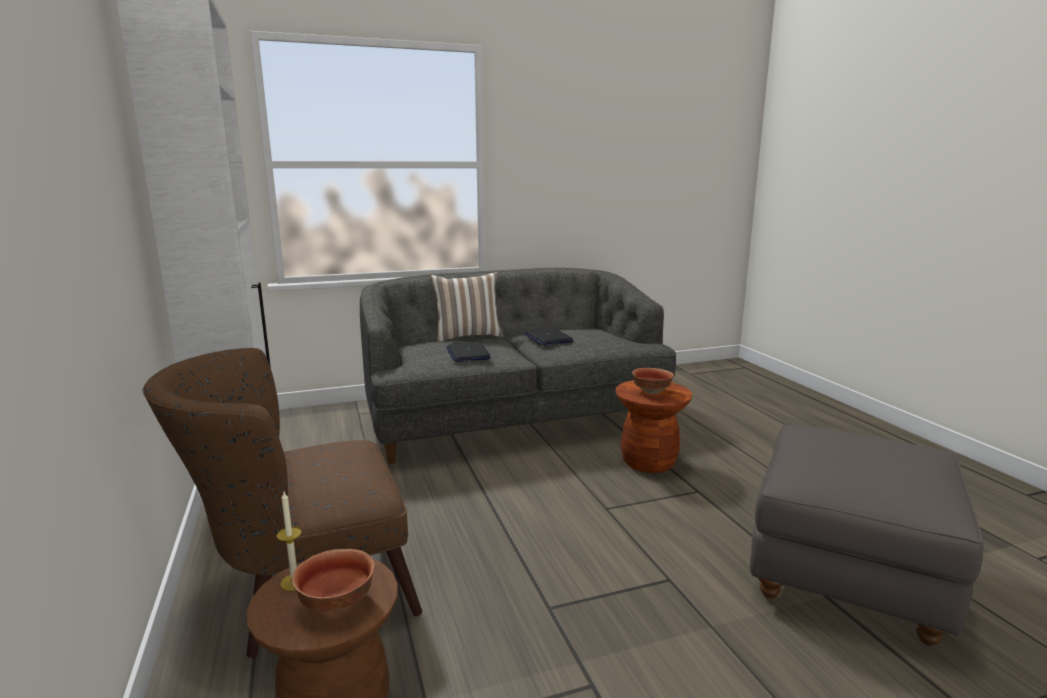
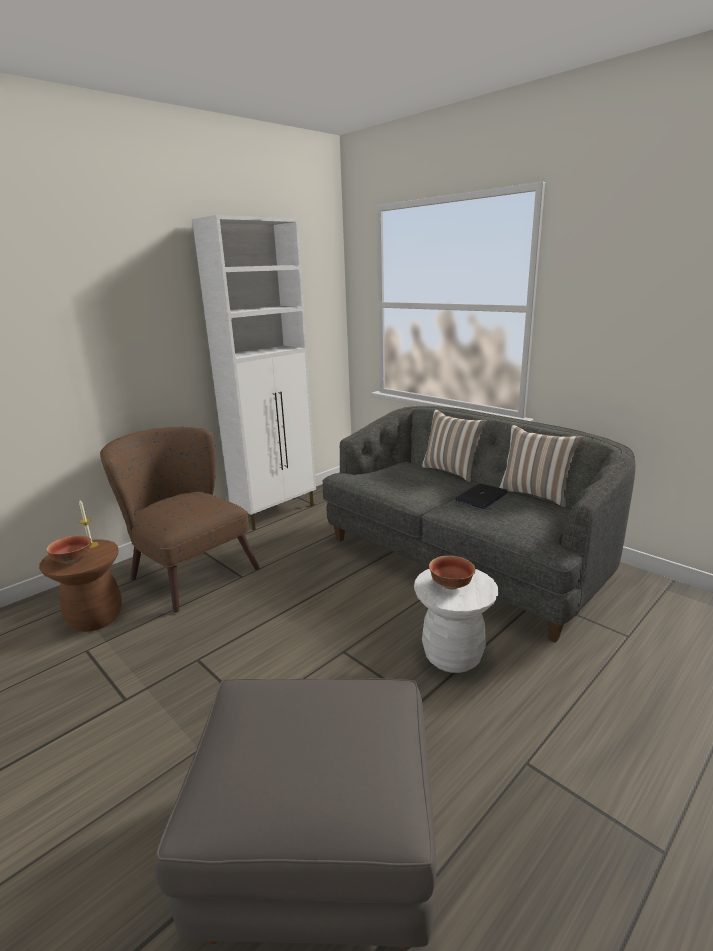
camera: 65 degrees right, 5 degrees up
laptop [446,341,491,362] -> none
brown stool [615,380,692,473] -> white stool [414,569,498,673]
none -> pillow [499,425,583,507]

